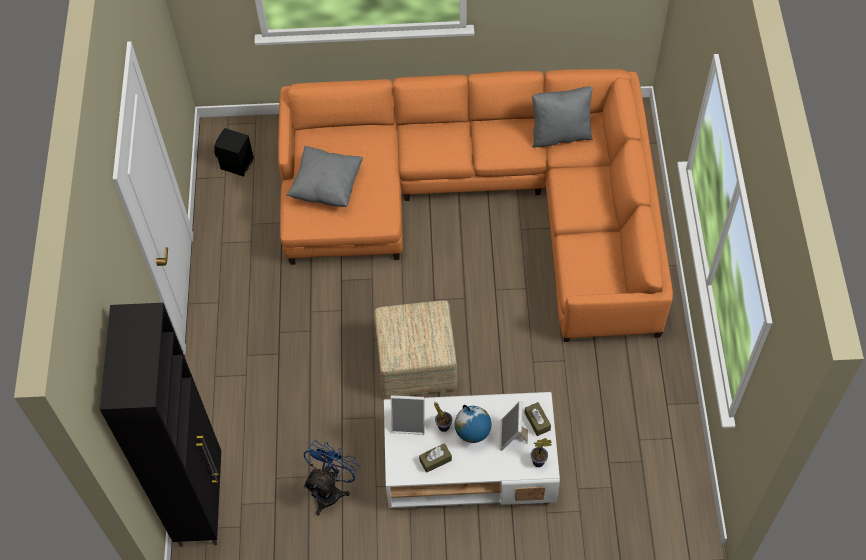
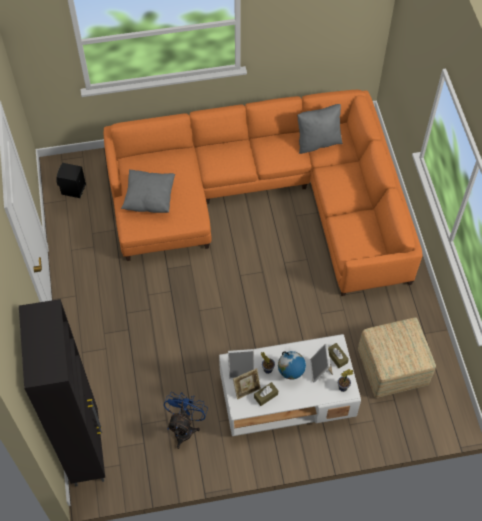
camera: 10 degrees left, 0 degrees up
ottoman [375,300,457,398] -> ottoman moved to [358,317,436,398]
none -> picture frame [233,368,261,399]

